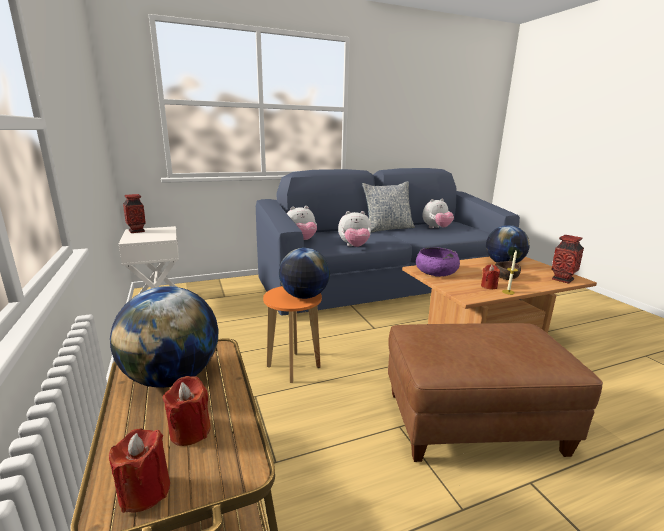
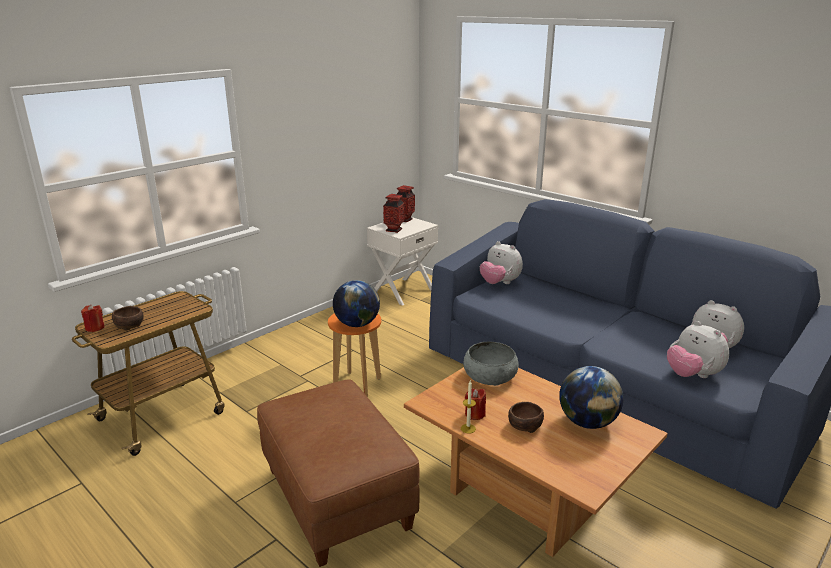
camera: 65 degrees right, 5 degrees up
globe [110,286,218,388] -> none
red candle [163,376,211,446] -> brown bowl [112,306,144,330]
plush toy [338,211,371,247] -> plush toy moved to [667,321,729,378]
pillow [362,181,415,233] -> none
purple bowl [416,247,460,277] -> grey bowl [463,342,519,386]
vase [551,235,584,283] -> vase moved to [383,194,404,233]

